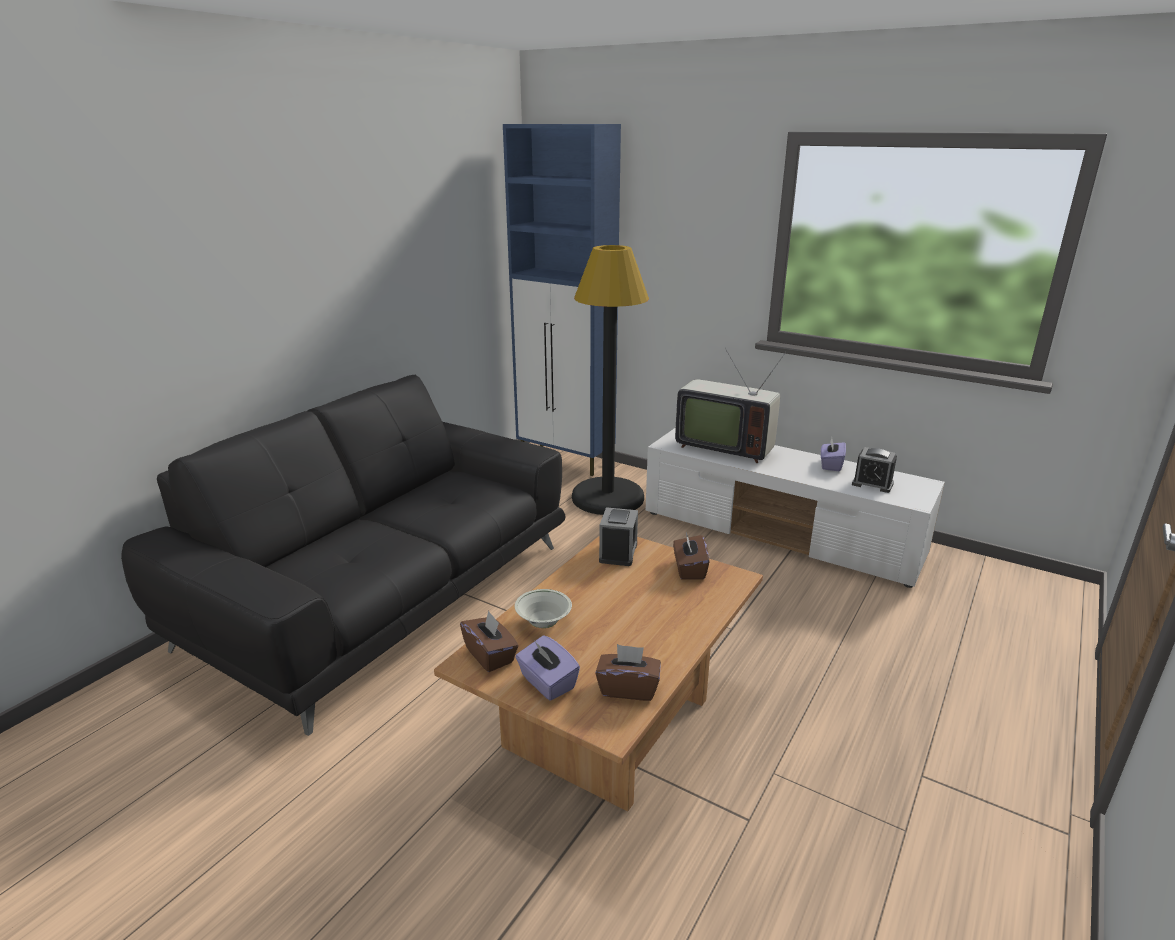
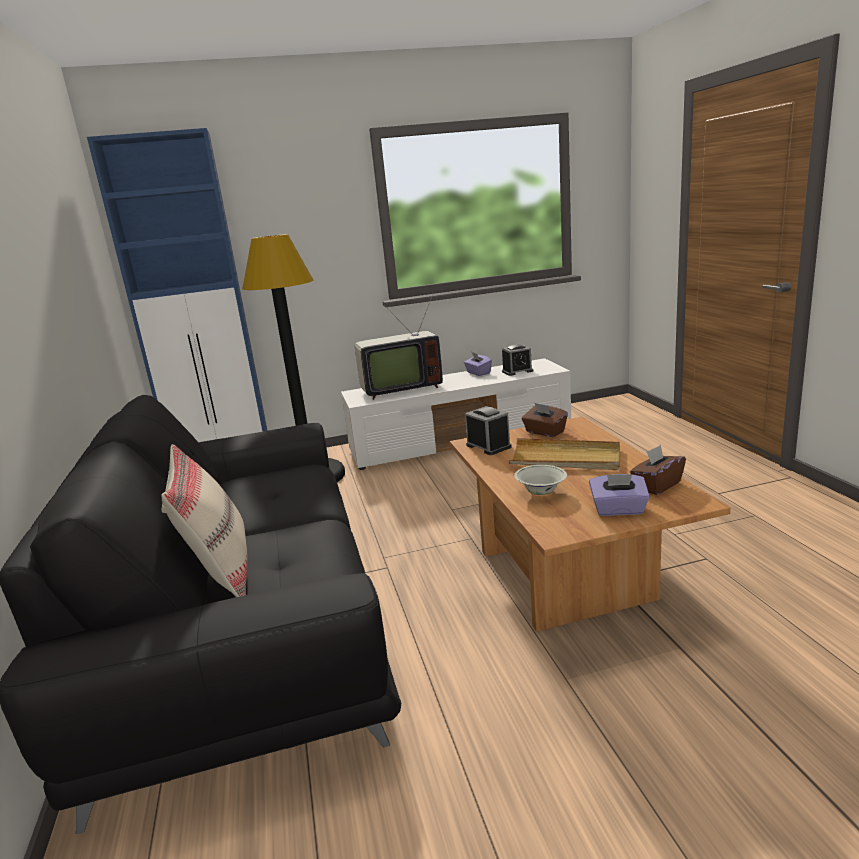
camera: 45 degrees left, 5 degrees down
brown tissue box [460,611,519,672] -> none
none -> beige pillow [161,444,248,597]
none -> beige tray [508,438,620,470]

